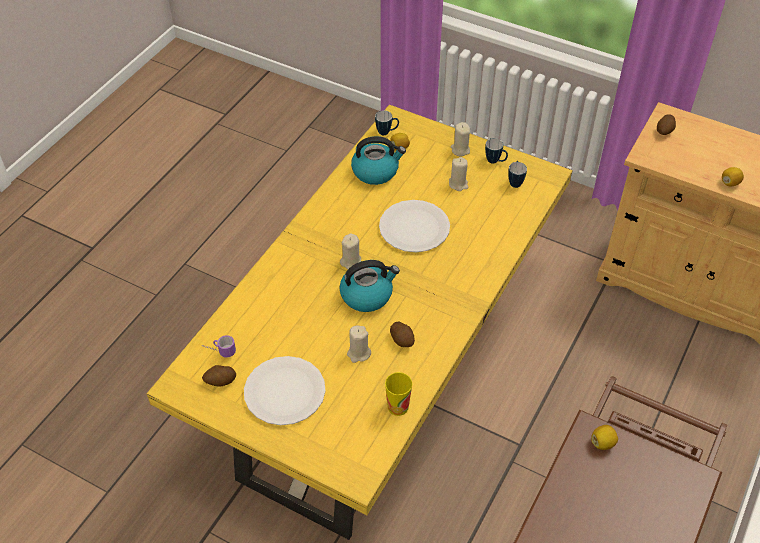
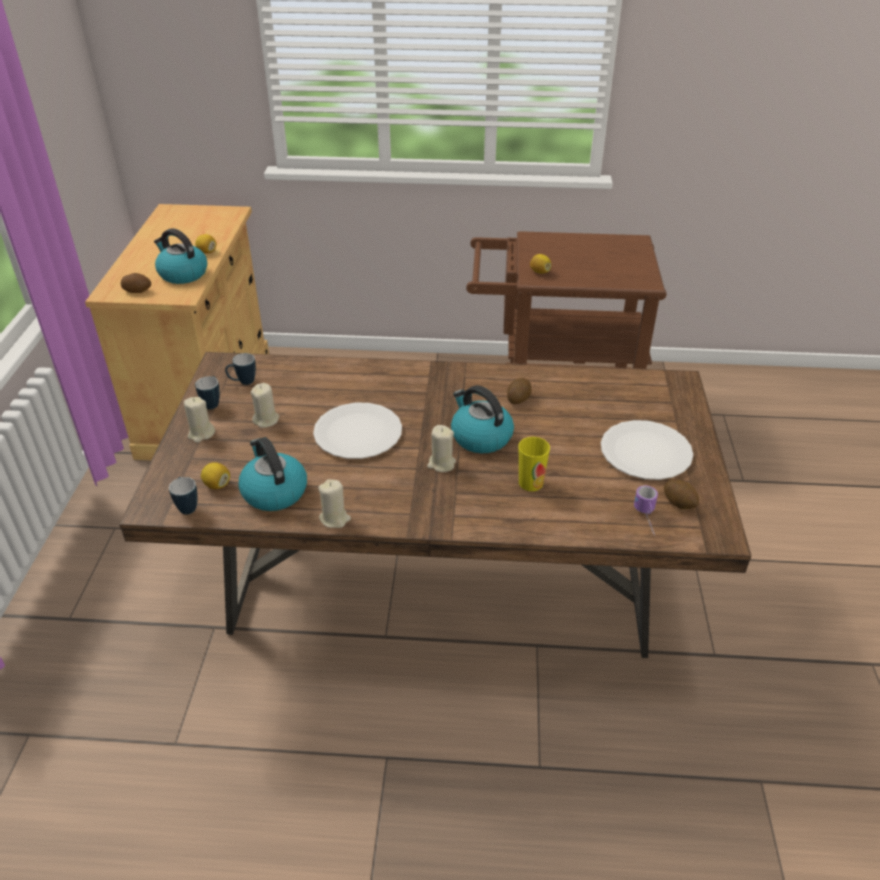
camera: 115 degrees left, 10 degrees down
yellow dining table [147,105,573,540] -> brown dining table [119,352,751,658]
beige candle [347,325,371,363] -> beige candle moved to [318,479,351,528]
cup [385,372,412,416] -> cup moved to [518,437,550,491]
none -> kettle [154,228,207,284]

